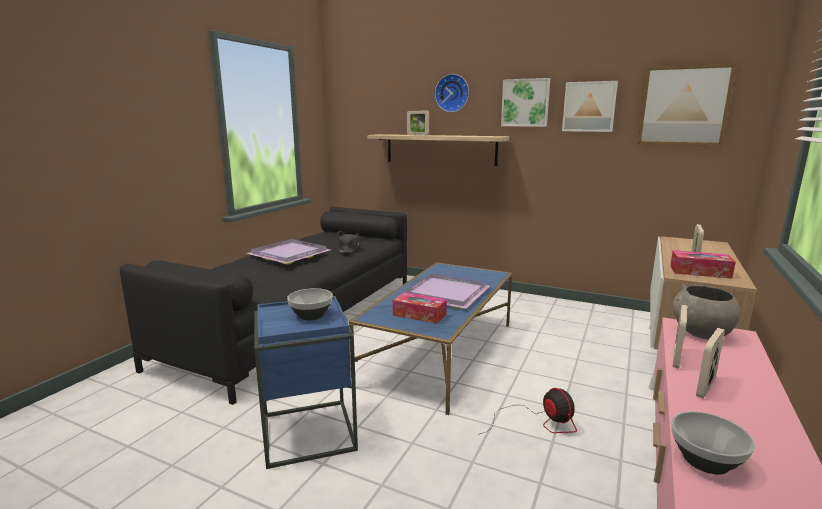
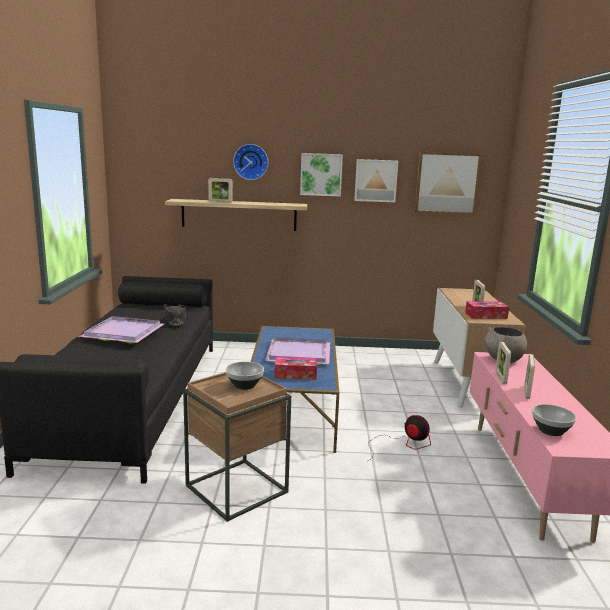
camera: 25 degrees left, 0 degrees up
blue side table [254,296,358,469] -> brown side table [183,372,291,522]

